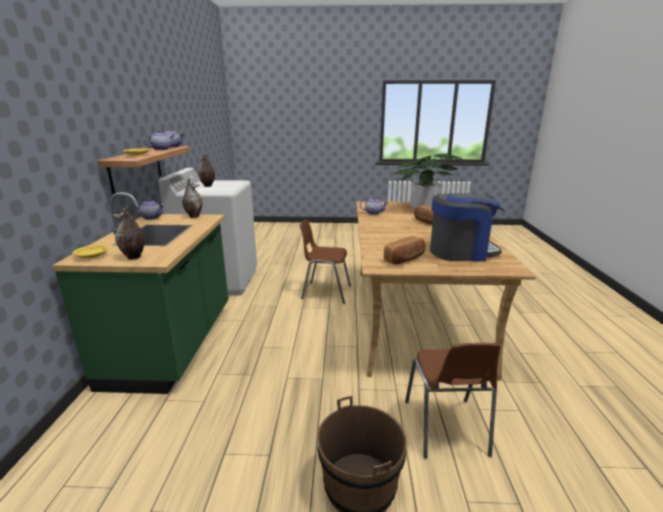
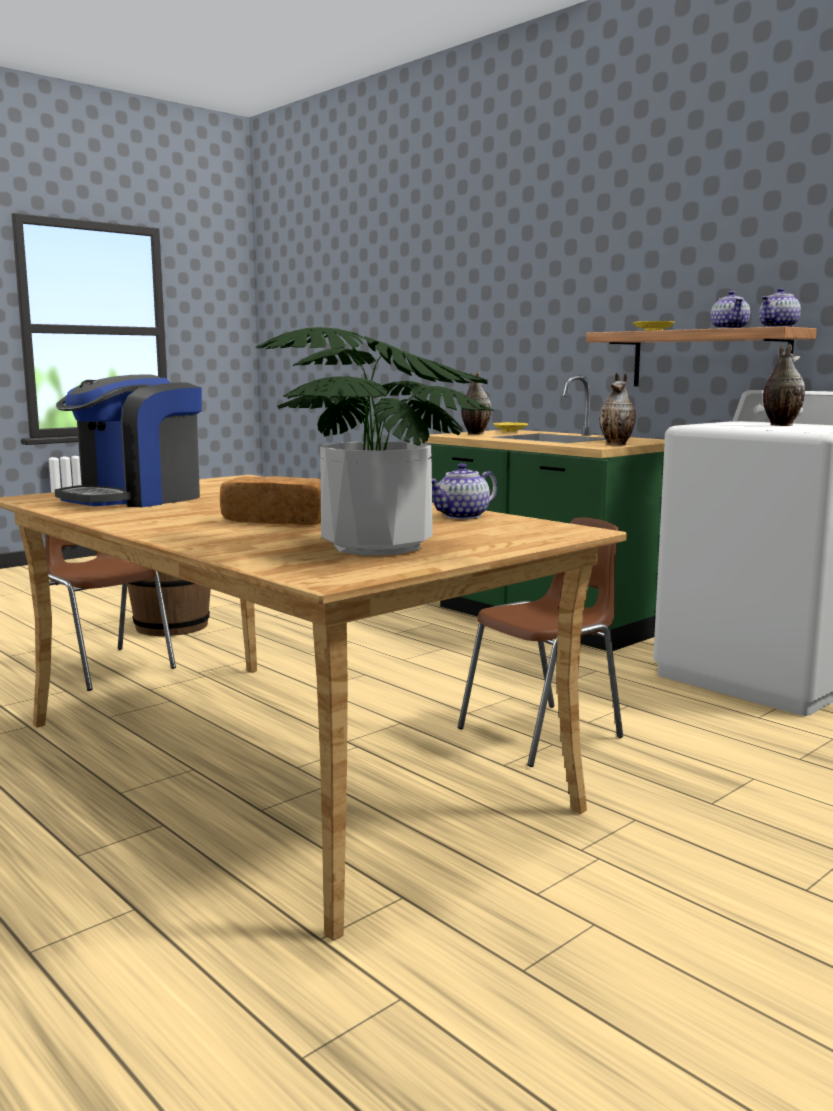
camera: 135 degrees right, 10 degrees down
teapot [134,199,164,220] -> none
bread [384,236,426,265] -> none

